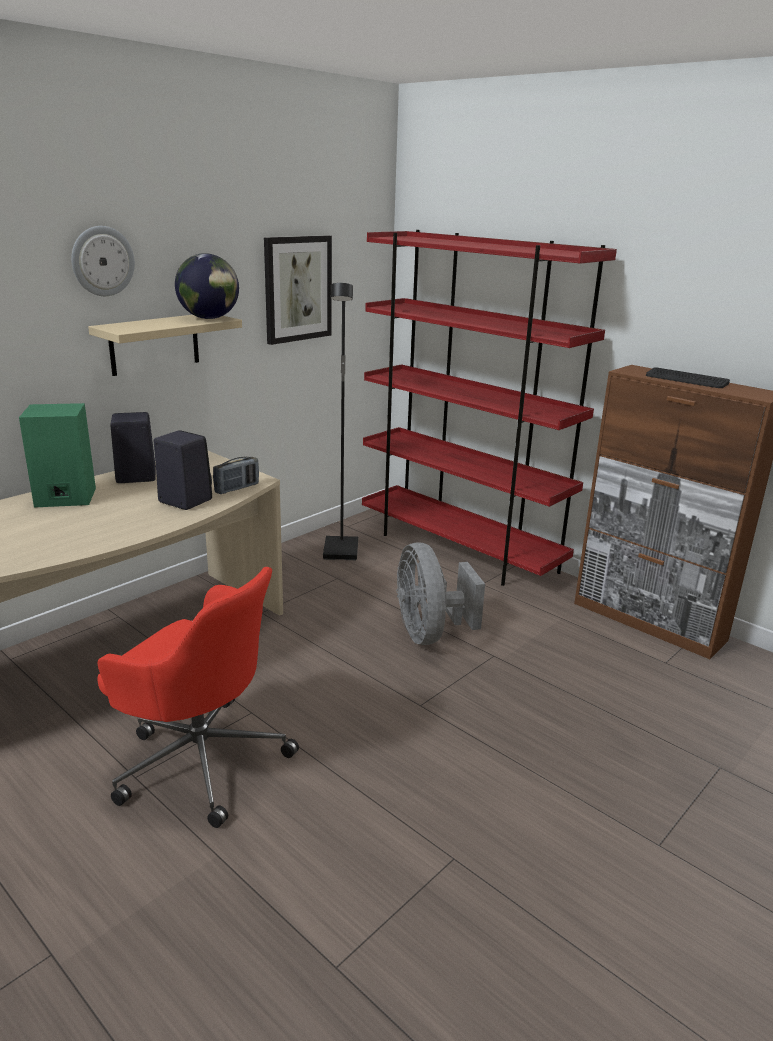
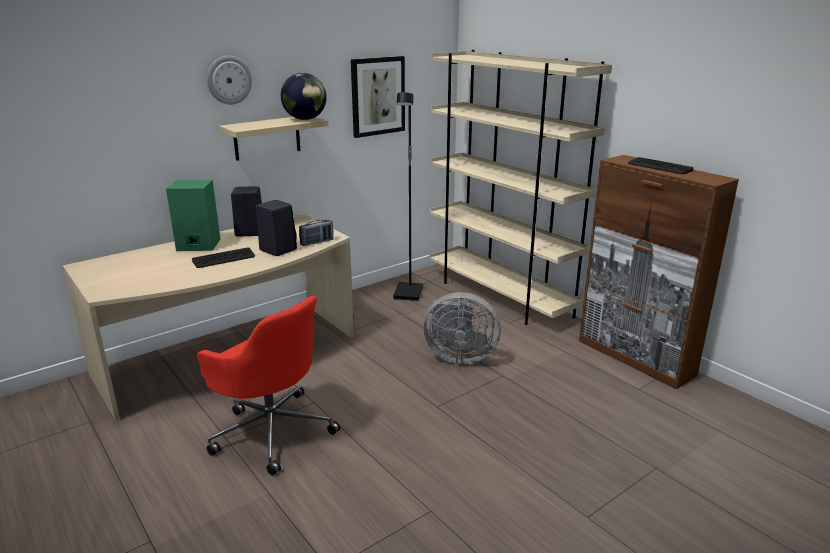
camera: 10 degrees right, 0 degrees up
red bookcase [362,230,617,586] -> beige bookcase [430,50,612,325]
grey fan [396,543,485,645] -> grey fan turned 75 degrees counterclockwise [423,292,501,365]
none -> keyboard [192,247,255,268]

